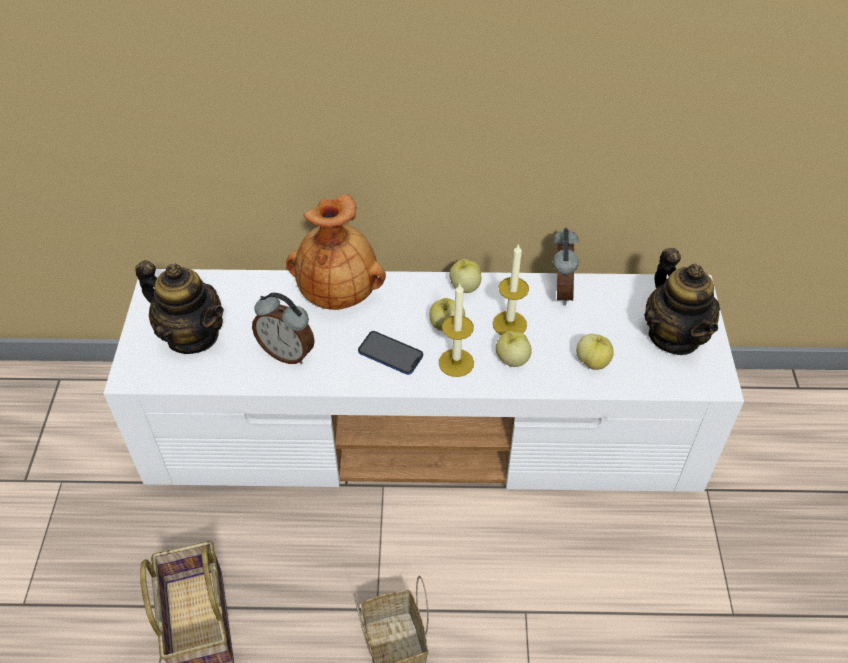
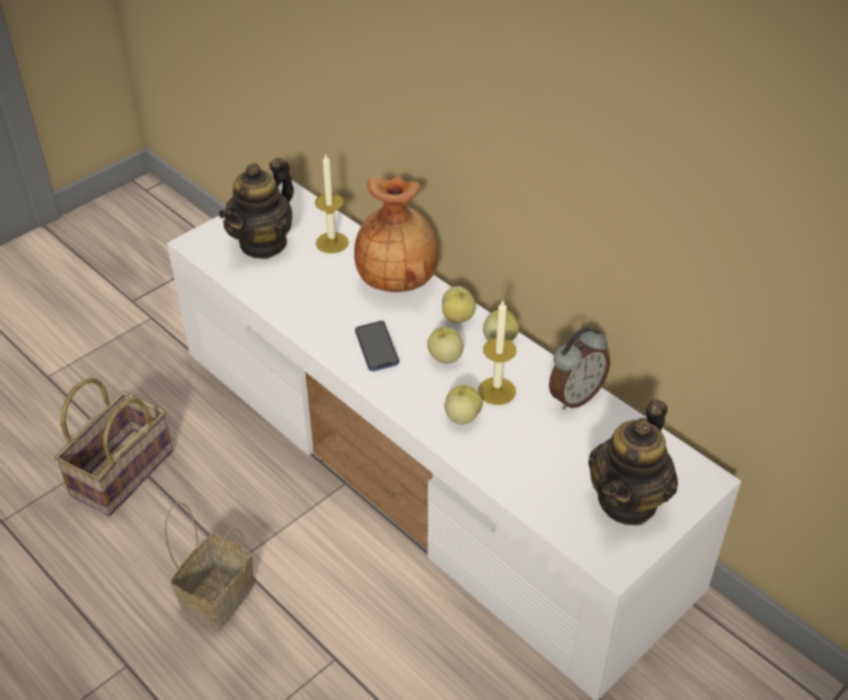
camera: 45 degrees right, 5 degrees down
teapot [135,260,224,354] -> teapot turned 45 degrees clockwise [219,158,294,259]
alarm clock [252,292,315,364] -> none
candle [439,284,474,377] -> candle moved to [315,155,349,254]
apple [576,334,614,370] -> apple moved to [442,286,476,323]

